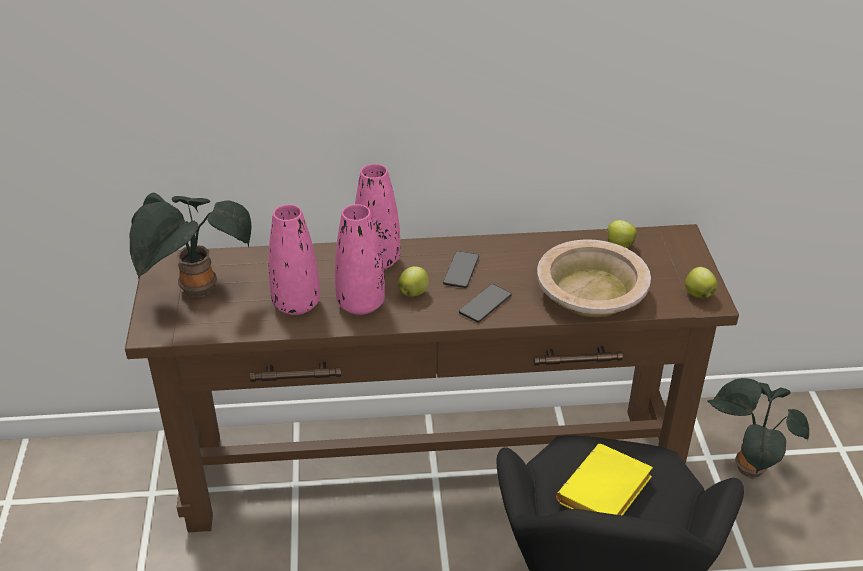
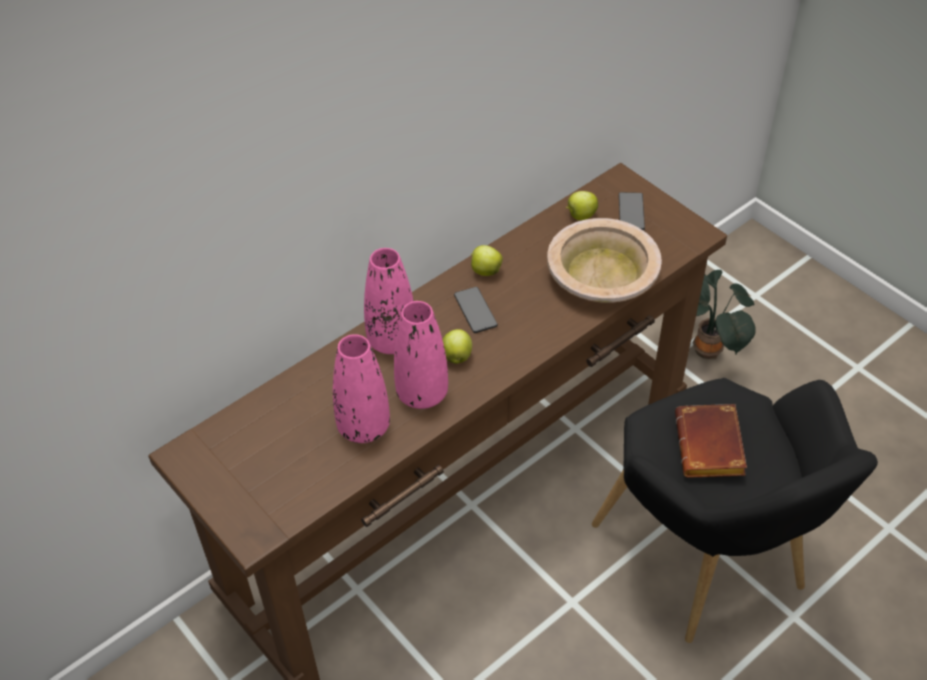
camera: 35 degrees left, 10 degrees up
potted plant [130,193,251,297] -> none
phone [459,284,511,322] -> phone moved to [619,192,645,230]
yellow book [556,444,653,516] -> brown book [675,404,747,478]
apple [685,267,718,299] -> apple moved to [470,245,503,276]

